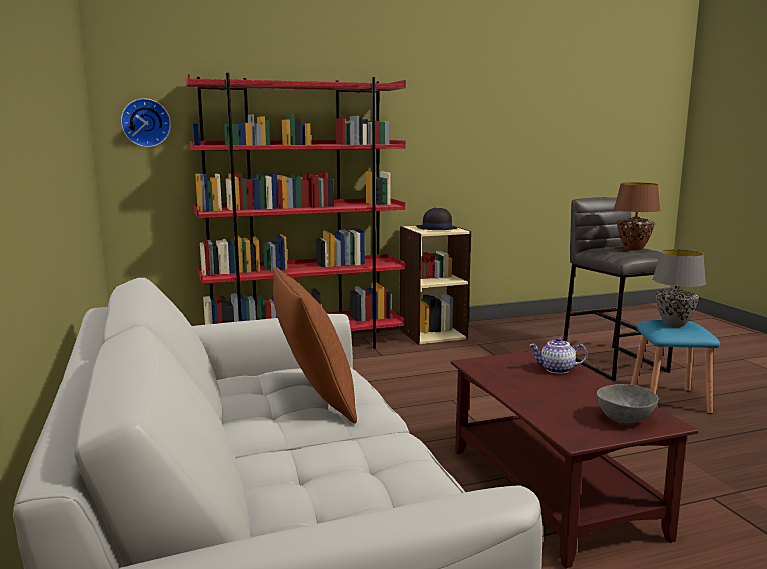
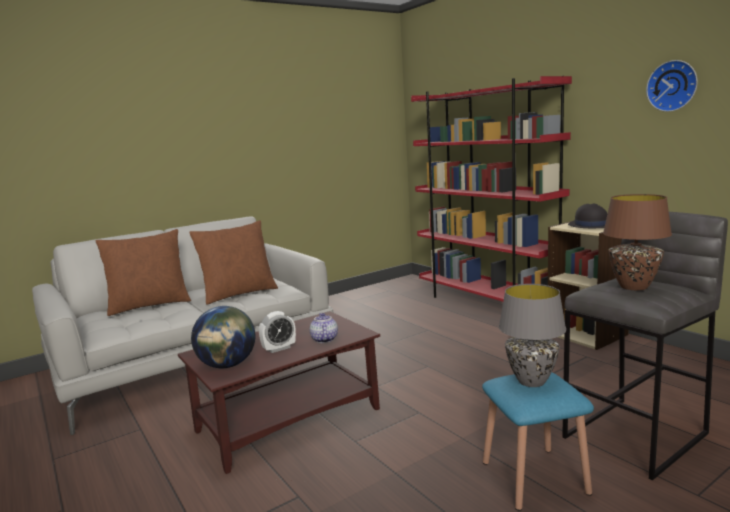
camera: 75 degrees right, 0 degrees up
wall clock [121,98,171,147] -> wall clock moved to [646,60,698,112]
grey bowl [597,384,658,423] -> globe [191,306,255,368]
none -> brown pillow [96,229,191,316]
none -> alarm clock [259,311,296,353]

